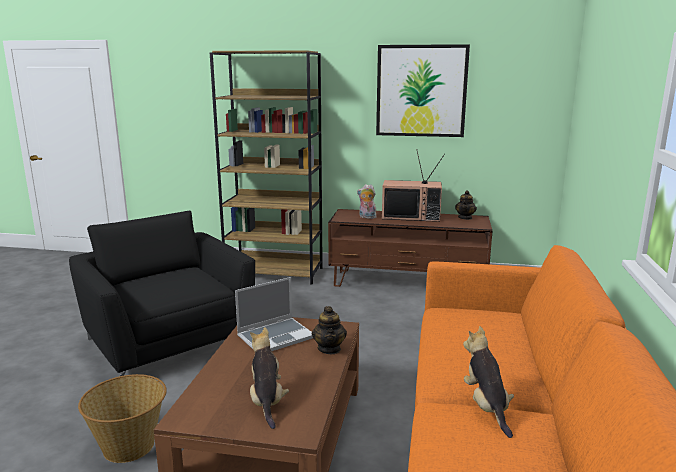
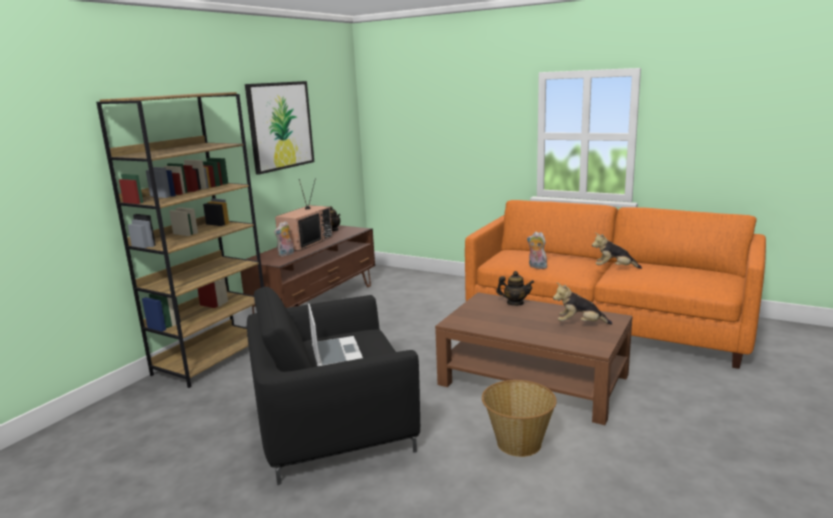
camera: 70 degrees left, 0 degrees up
laptop [235,277,313,351] -> laptop moved to [308,304,363,366]
none -> plush toy [527,232,547,269]

